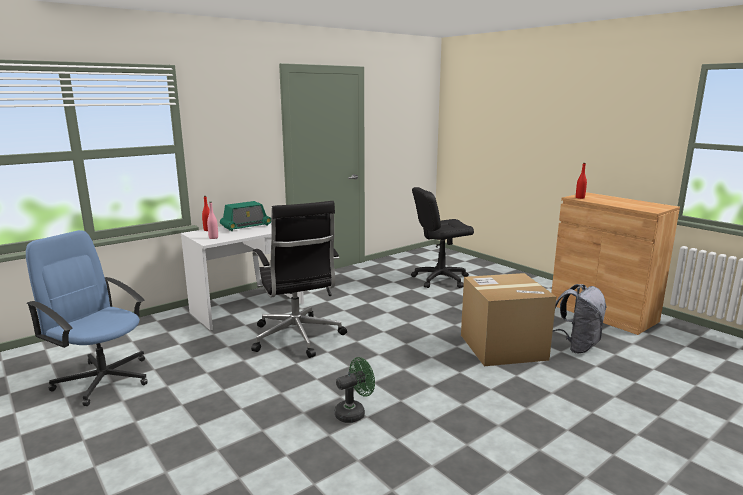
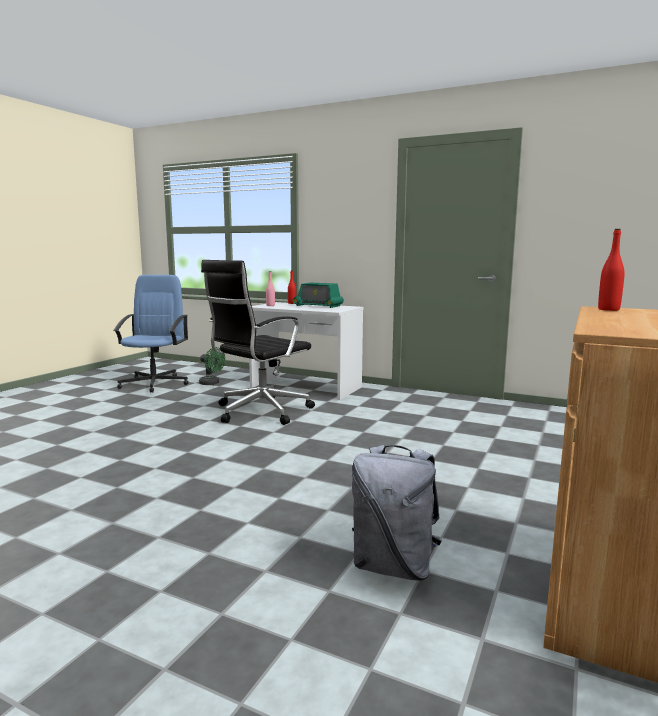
camera: 65 degrees right, 5 degrees down
green fan [335,357,375,423] -> green fan moved to [199,347,225,385]
black office chair [411,187,474,288] -> none
cardboard box [461,273,556,366] -> none

